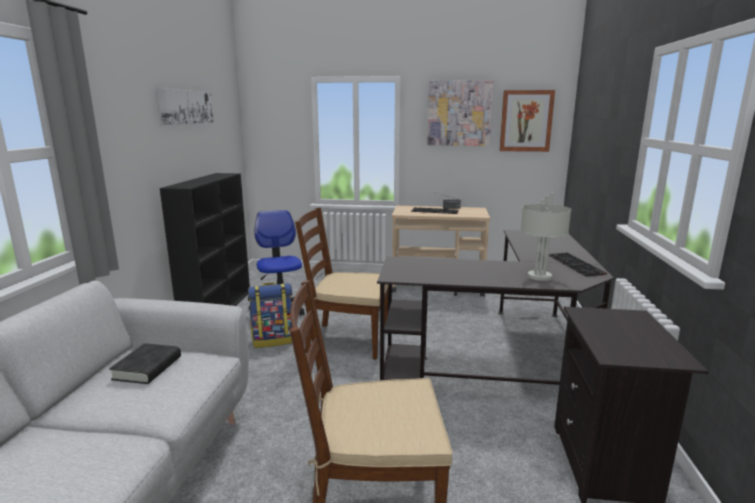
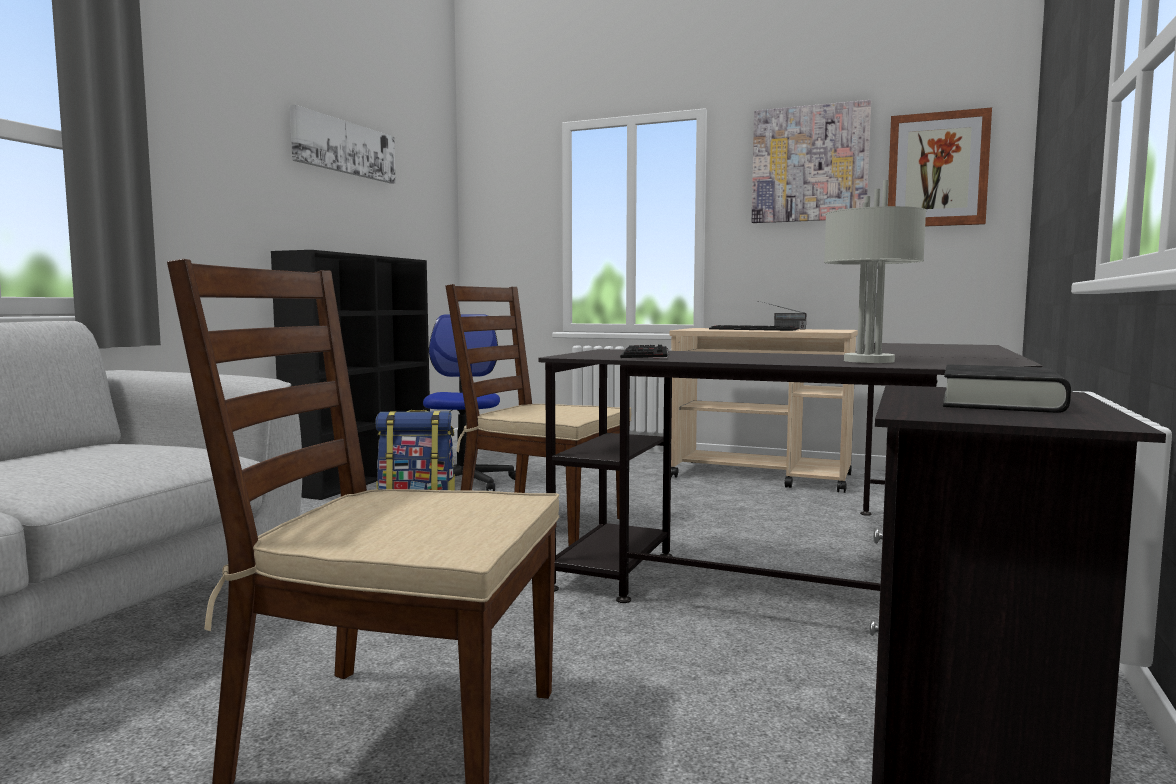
camera: 15 degrees right, 10 degrees down
black book [109,343,181,384] -> black book moved to [943,364,1071,413]
keyboard [549,253,607,276] -> keyboard moved to [620,345,669,359]

